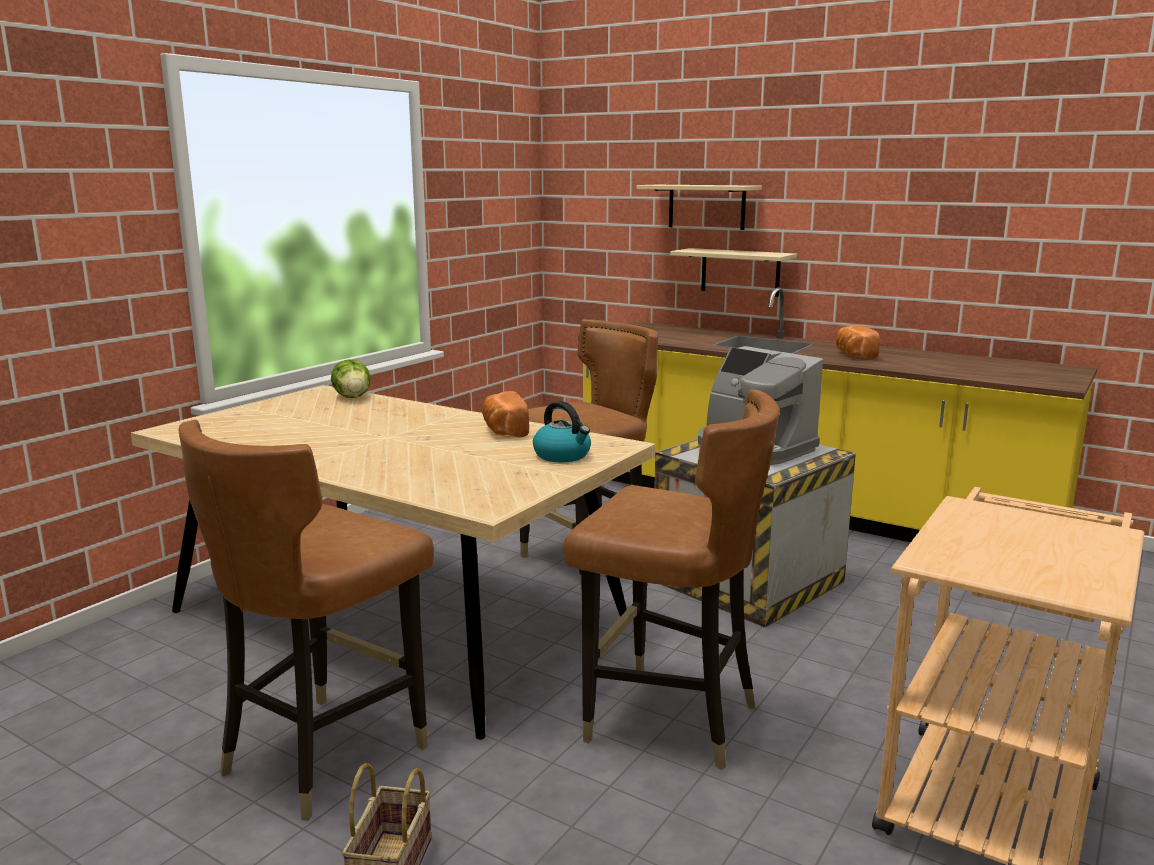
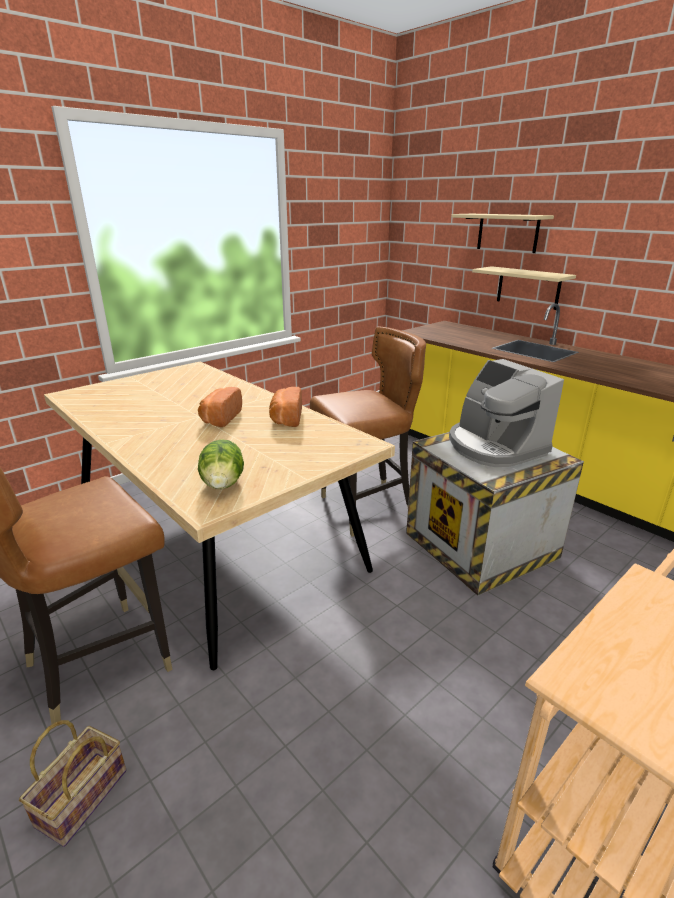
camera: 15 degrees right, 10 degrees up
lettuce [331,359,371,398] -> lettuce moved to [198,439,244,489]
kettle [533,401,591,462] -> none
brown chair [564,390,780,770] -> none
bread [836,325,880,359] -> bread moved to [198,387,242,427]

